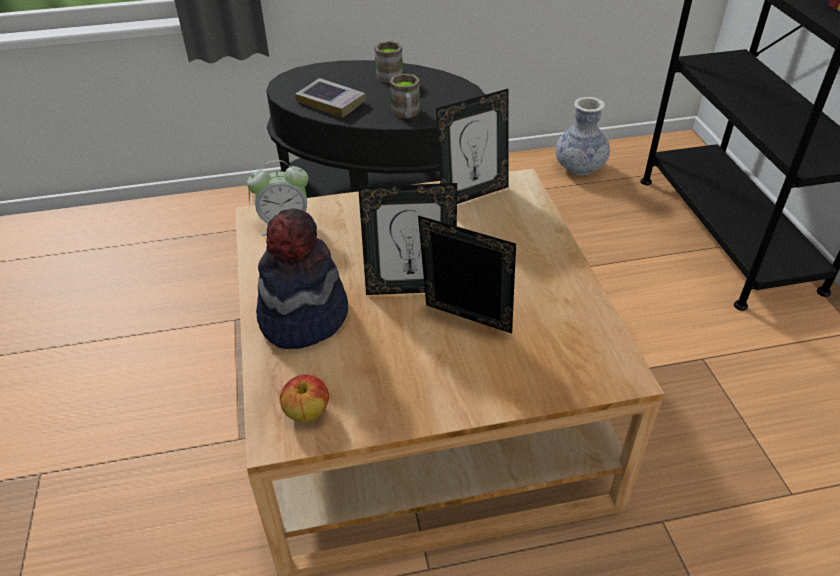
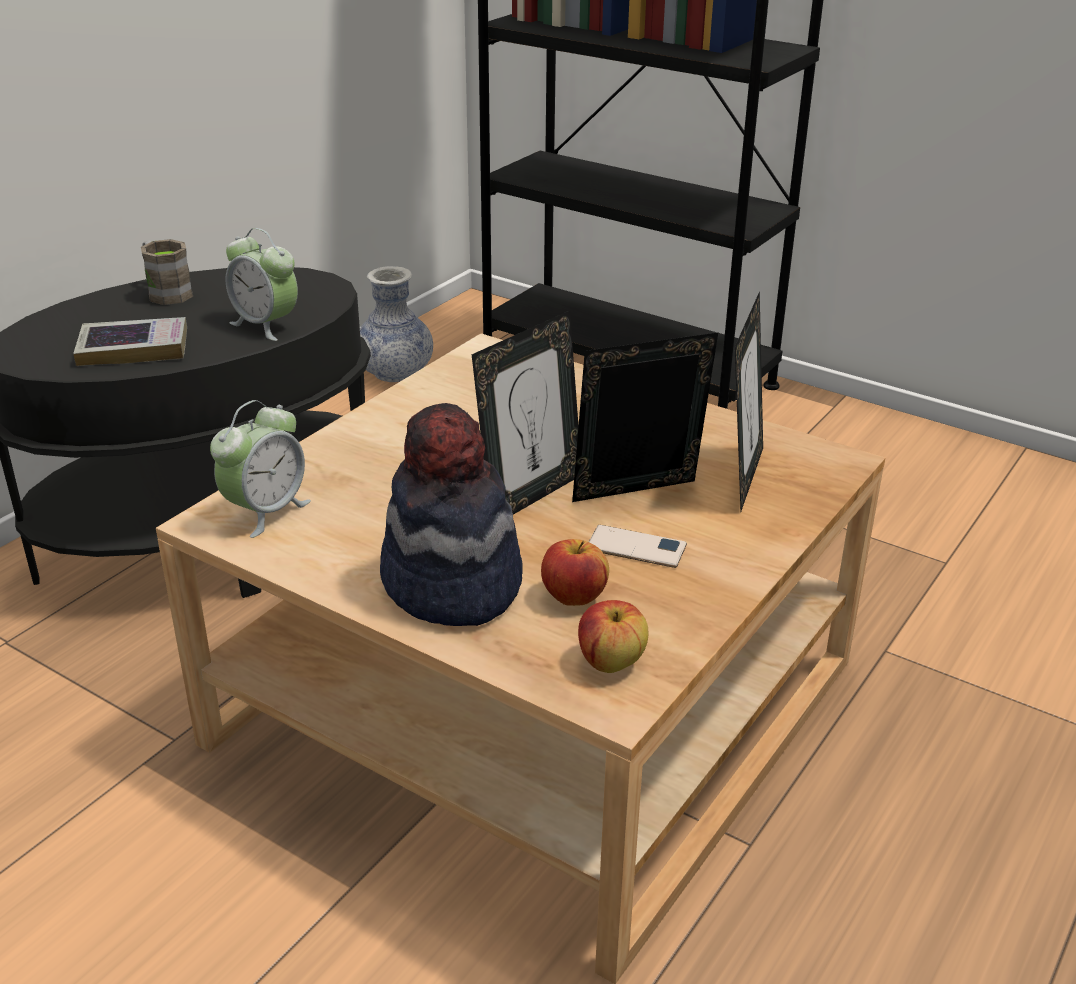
camera: 45 degrees left, 10 degrees down
brown mug [390,73,420,119] -> alarm clock [226,228,298,341]
picture frame [436,88,509,204] -> picture frame moved to [735,291,763,512]
none -> apple [541,539,609,606]
none -> phone [589,525,687,568]

